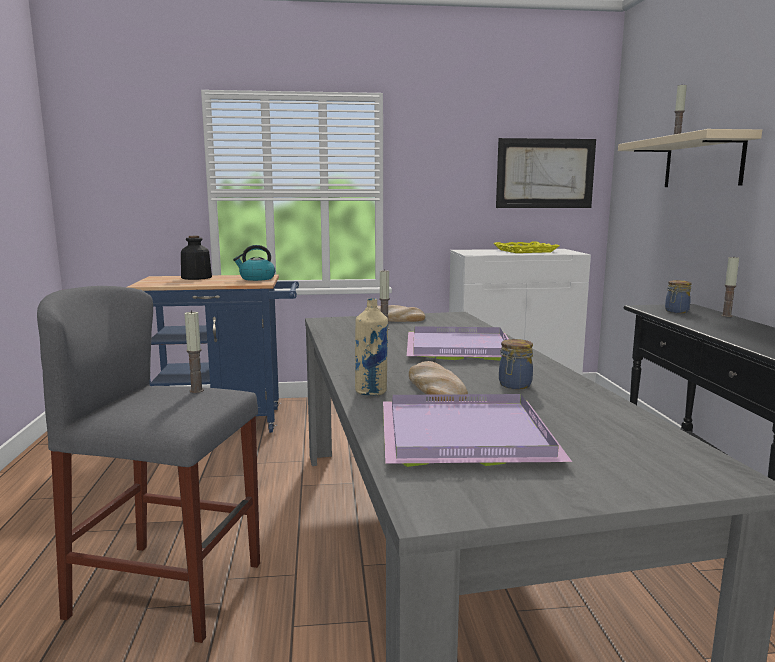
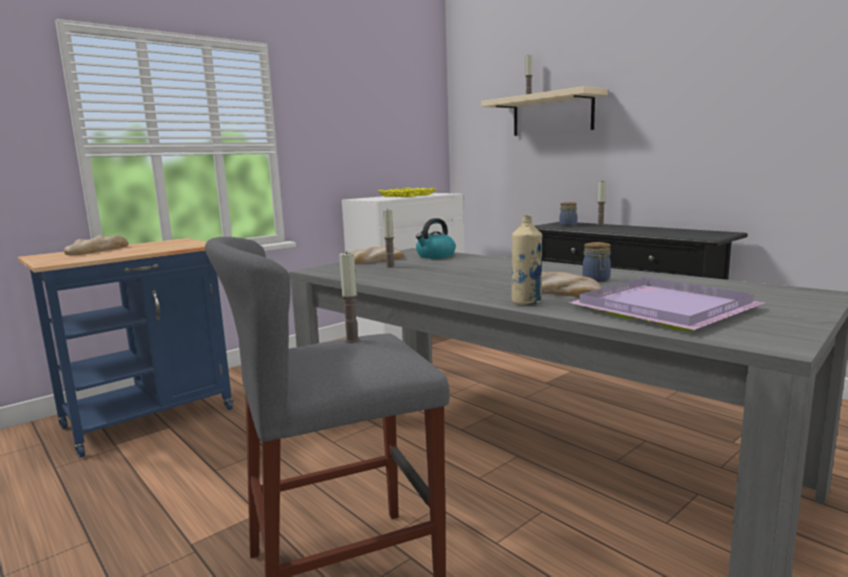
camera: 35 degrees left, 0 degrees up
bottle [181,236,212,280] -> bread [64,235,128,255]
kettle [233,245,275,281] -> kettle moved to [416,218,456,259]
purple tray [407,326,509,361] -> none
picture [496,138,596,208] -> none

